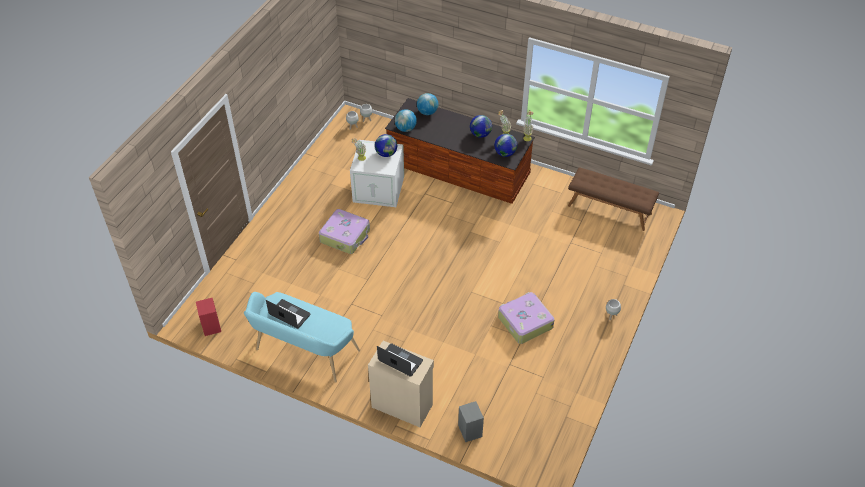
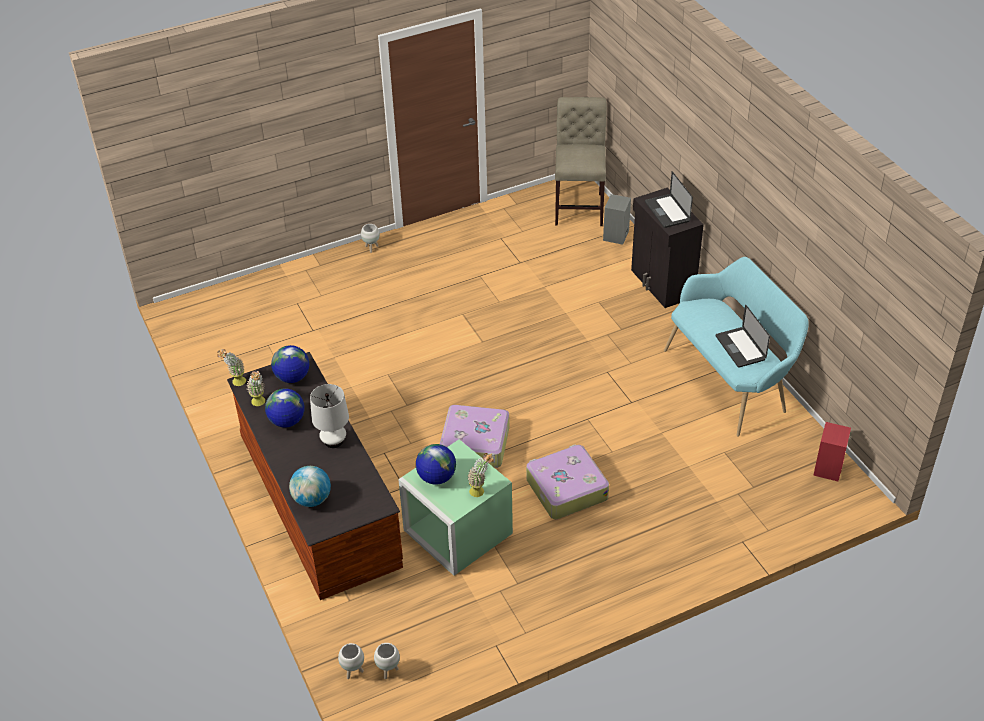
camera: 140 degrees left, 5 degrees down
white storage box [350,140,404,207] -> green storage box [398,439,513,576]
beige cabinet [368,341,434,427] -> black cabinet [631,188,704,308]
globe [395,109,417,132] -> none
suitcase [498,292,555,344] -> suitcase moved to [440,405,510,468]
brown bench [568,167,659,231] -> none
none -> white table lamp [310,384,349,448]
none -> beige chair [555,97,607,226]

